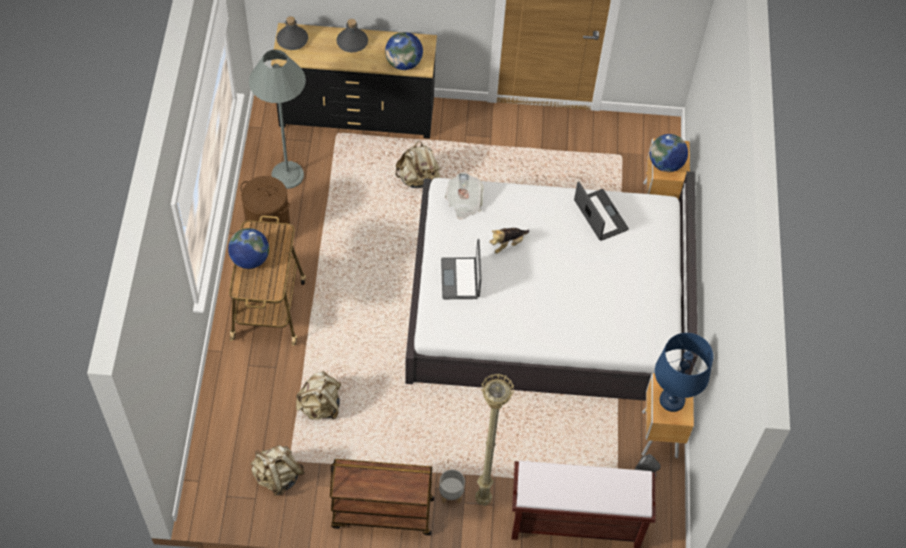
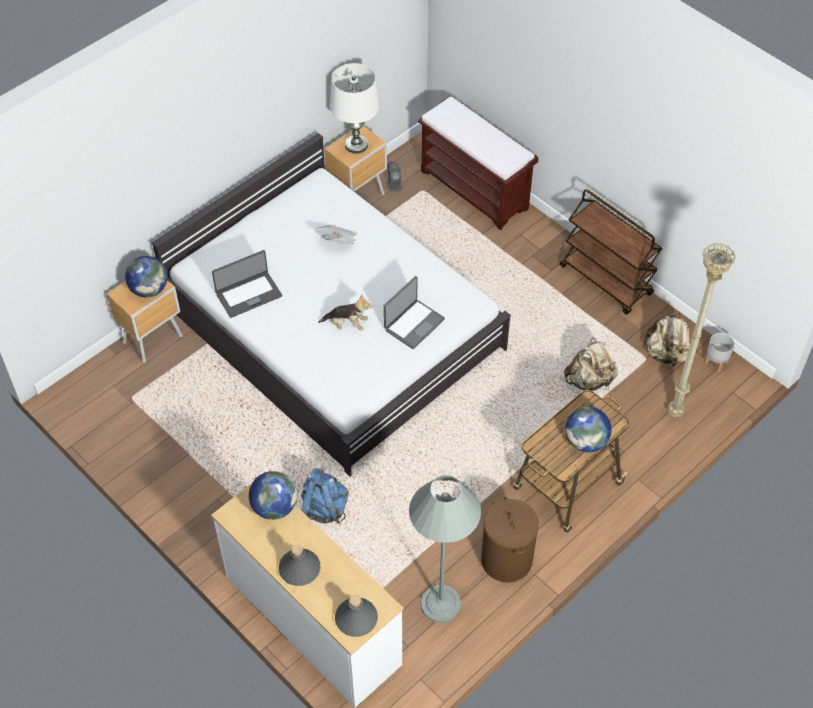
camera: 135 degrees left, 5 degrees down
black dresser [271,23,437,139] -> white dresser [211,483,403,707]
beige backpack [395,141,441,188] -> blue backpack [301,467,349,524]
grey planter [439,470,465,504] -> grey planter moved to [704,333,735,372]
newspaper [445,172,484,220] -> newspaper moved to [315,225,357,244]
beige floor lamp [475,374,514,506] -> beige floor lamp moved to [668,243,736,418]
laptop [574,182,629,241] -> laptop turned 135 degrees counterclockwise [212,250,282,318]
blue table lamp [655,333,713,412] -> white table lamp [330,63,380,153]

